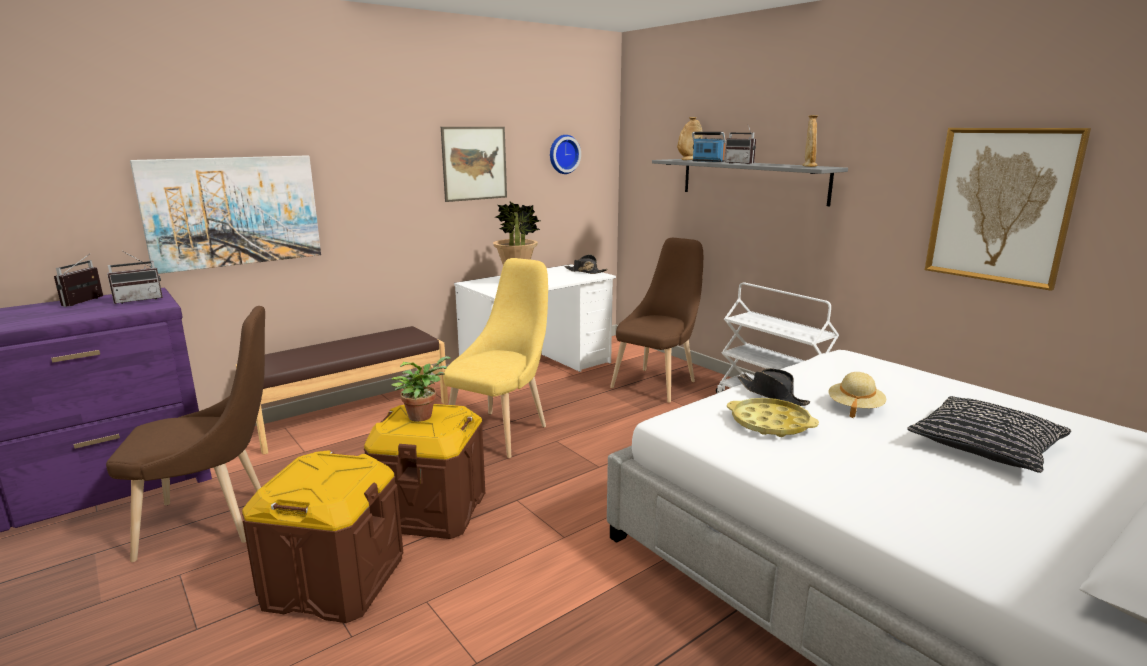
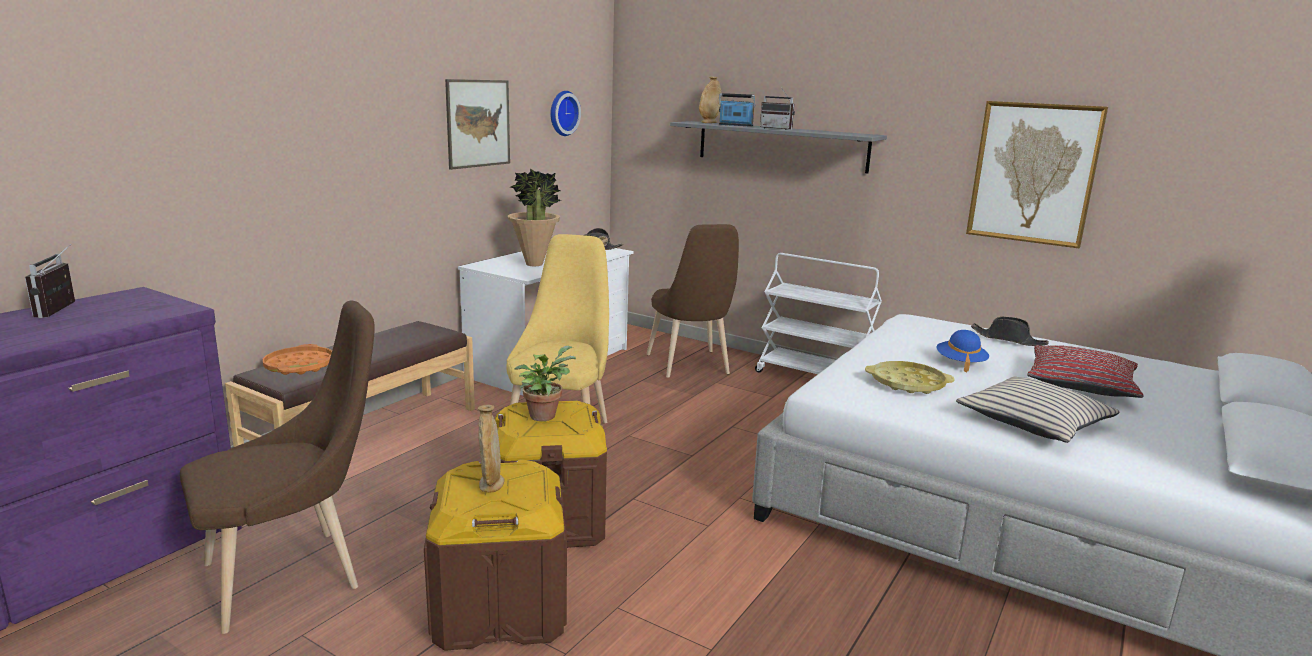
camera: 20 degrees left, 0 degrees up
radio [107,251,163,304] -> none
picture [130,155,321,274] -> none
brown chair [610,238,703,403] -> brown chair turned 150 degrees clockwise [646,224,739,378]
black hat [738,368,810,406] -> black hat moved to [971,317,1049,346]
beige vase [803,115,818,167] -> beige vase moved to [478,405,505,492]
beige hat [828,372,886,418] -> blue hat [936,330,989,373]
black pillow [907,396,1071,473] -> red pillow [1027,345,1144,398]
none -> orange tray [263,344,332,375]
none -> beige pillow [956,376,1120,443]

